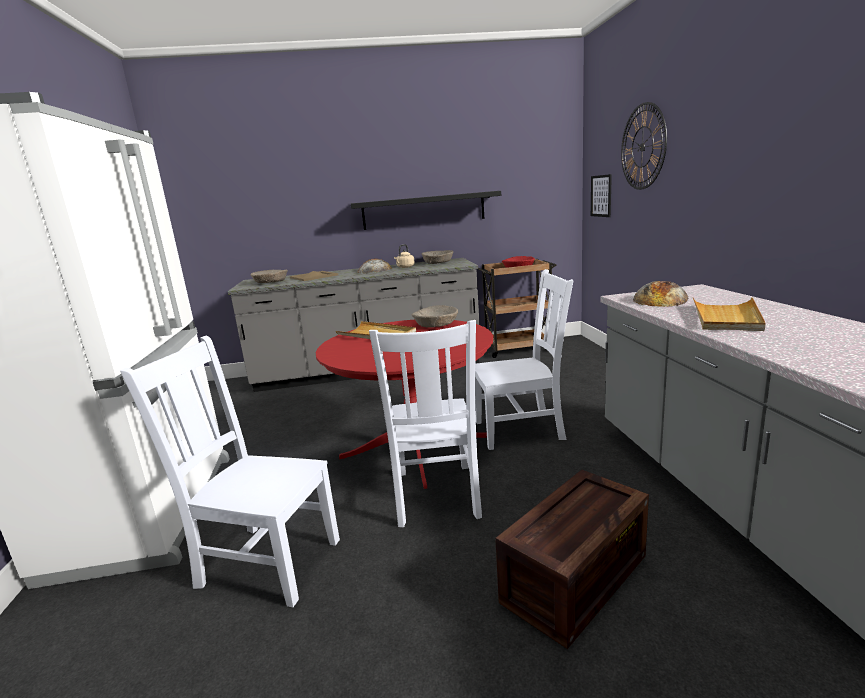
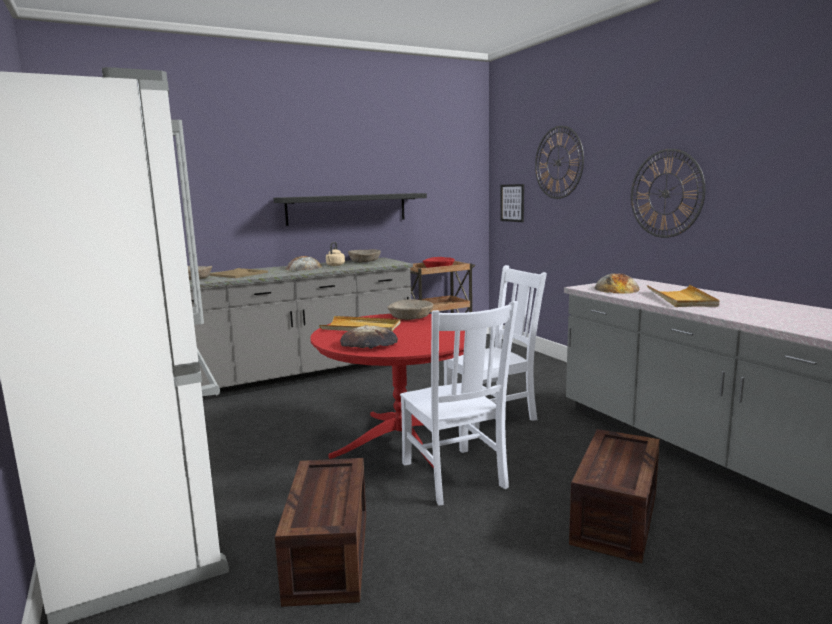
camera: 20 degrees left, 5 degrees down
white chair [120,336,340,607] -> crate [275,458,366,607]
none -> bread [340,325,398,349]
none -> wall clock [631,149,705,238]

